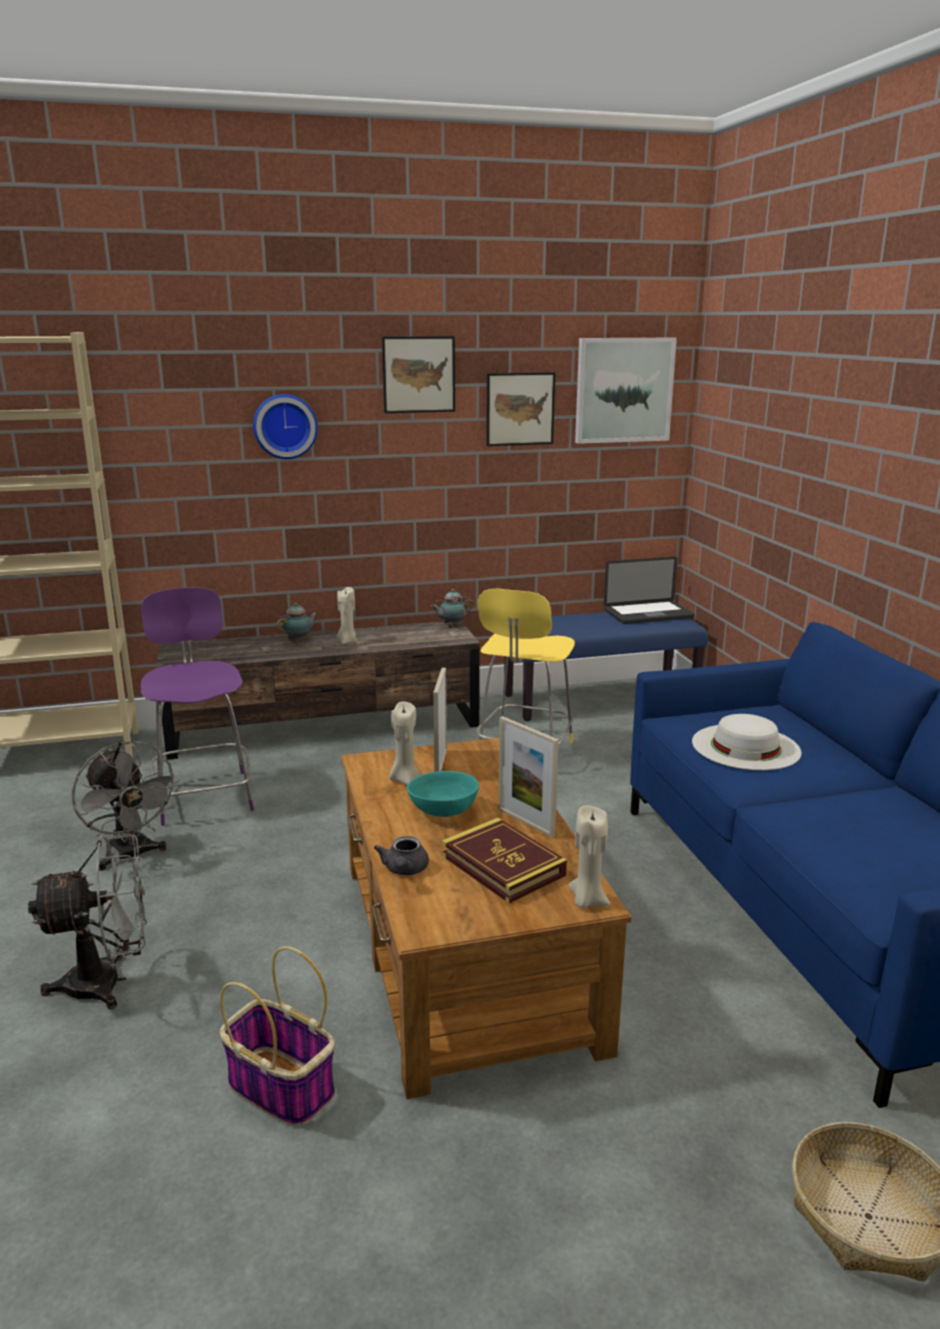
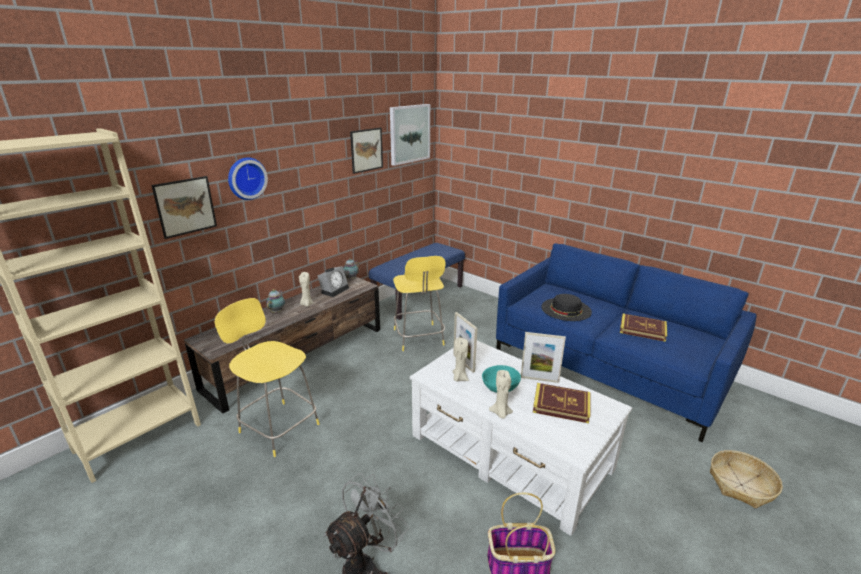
camera: 35 degrees left, 5 degrees up
grey fan [72,741,179,871] -> none
purple stool [141,587,254,826] -> yellow stool [215,298,319,457]
brown coffee table [342,738,632,1099] -> white coffee table [410,341,633,536]
grey teapot [374,836,429,875] -> none
picture [382,336,455,413] -> picture moved to [151,176,217,239]
beige candle [569,805,610,908] -> beige candle moved to [489,370,513,419]
laptop [604,557,695,624] -> none
white hat [692,714,801,770] -> black hat [541,294,592,321]
none -> alarm clock [318,266,349,297]
none -> book [620,314,667,342]

